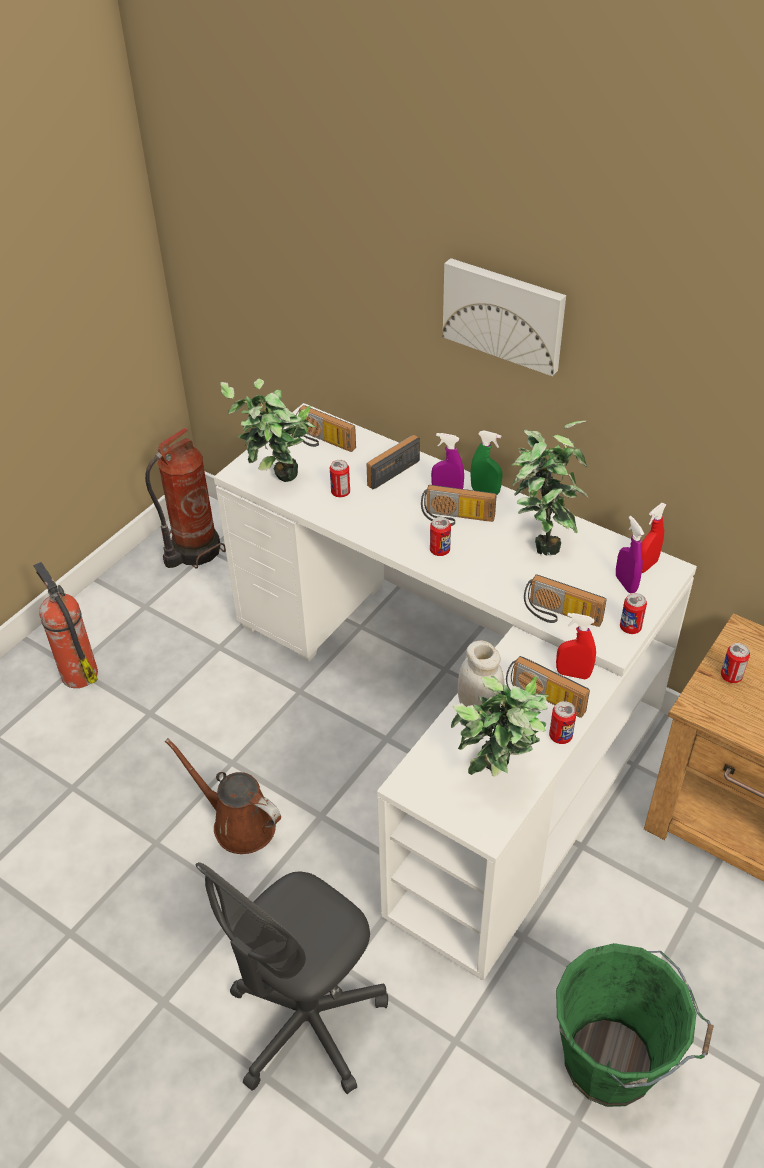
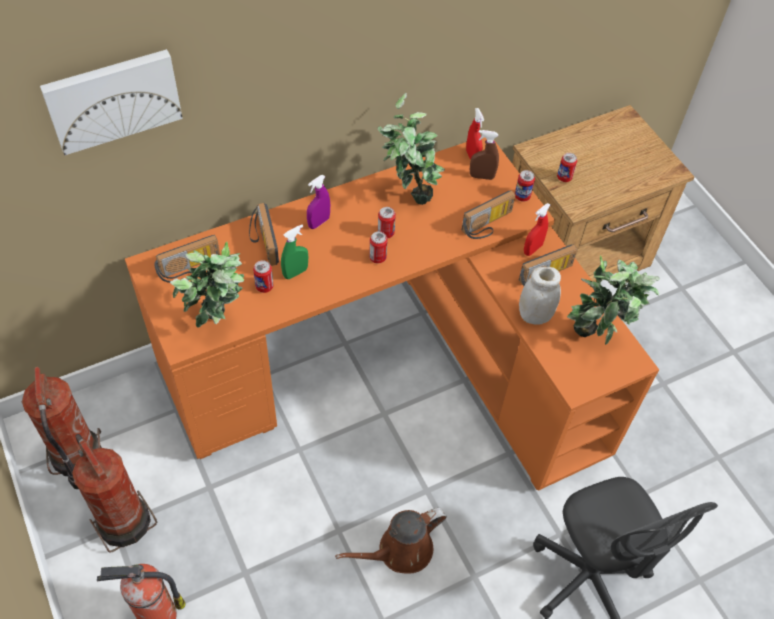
camera: 65 degrees left, 10 degrees up
white desk [214,403,697,980] -> orange desk [125,138,659,490]
radio [421,485,497,526] -> none
picture [443,258,566,376] -> picture moved to [40,49,183,155]
green spray bottle [471,430,503,495] -> green spray bottle moved to [281,224,309,279]
can [549,701,577,744] -> can moved to [378,207,396,239]
green bucket [556,943,714,1107] -> none
purple spray bottle [616,516,644,593] -> brown spray bottle [470,130,499,180]
none -> fire extinguisher [72,434,157,552]

